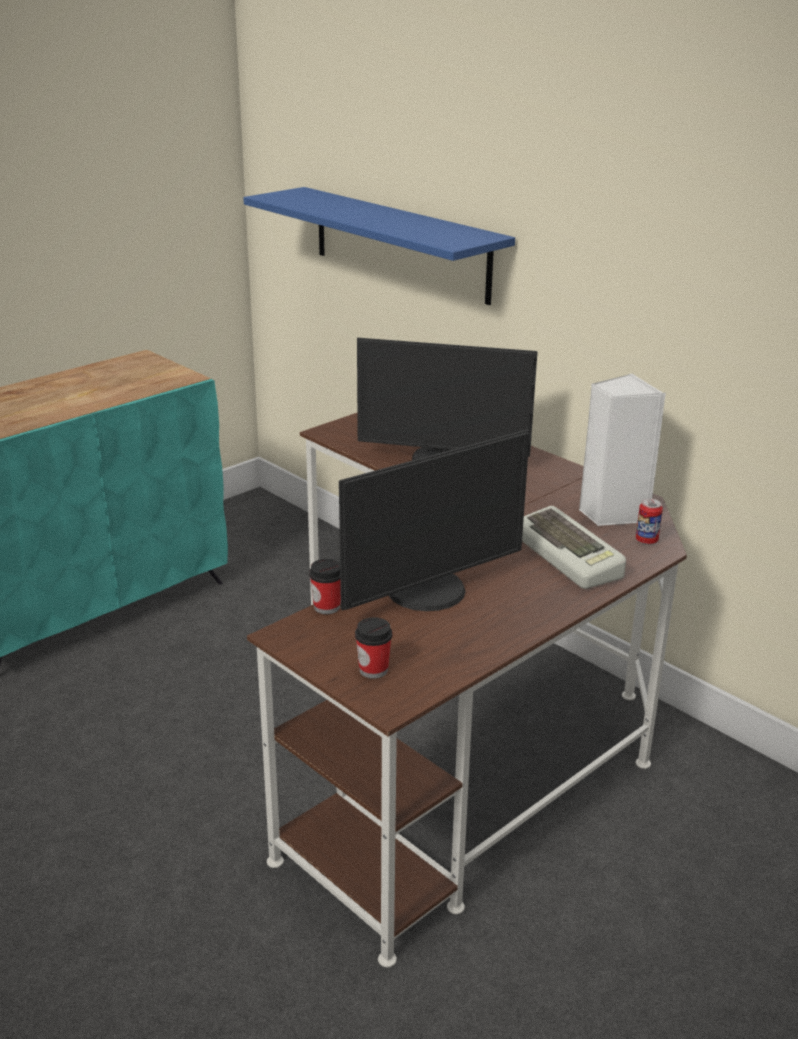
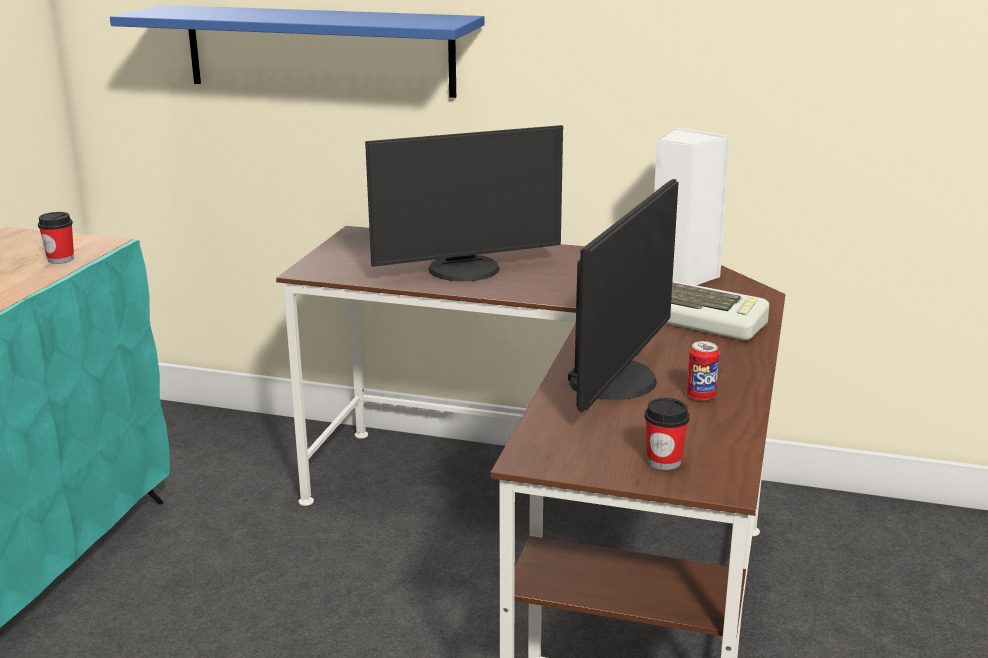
camera: 30 degrees left, 5 degrees down
cup [309,559,341,614] -> cup moved to [38,212,74,264]
can [636,499,663,545] -> can moved to [687,341,720,401]

